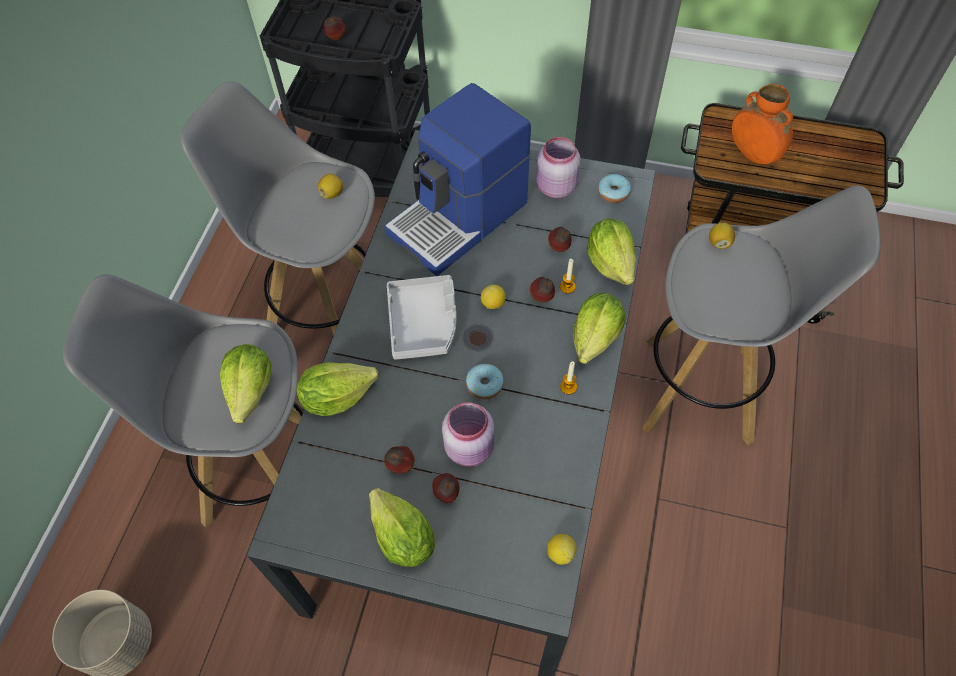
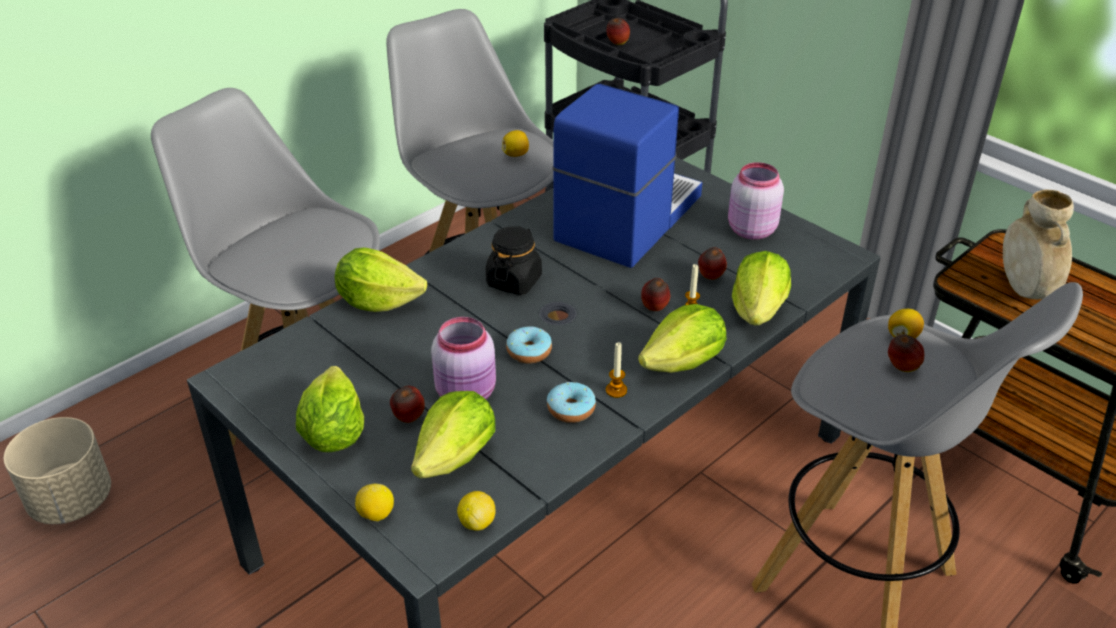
camera: 30 degrees right, 20 degrees down
lettuce [220,344,272,423] -> lettuce moved to [411,391,495,478]
apple [384,446,415,474] -> apple moved to [888,334,924,372]
coffee machine [385,83,531,276] -> coffee machine turned 135 degrees clockwise [552,84,702,268]
grey tray [387,275,456,360] -> black jar [486,226,542,295]
lemon [481,285,505,309] -> lemon moved to [355,484,394,521]
donut [598,174,631,203] -> donut moved to [547,382,596,423]
orange vase [732,84,793,164] -> beige vase [1003,190,1074,300]

